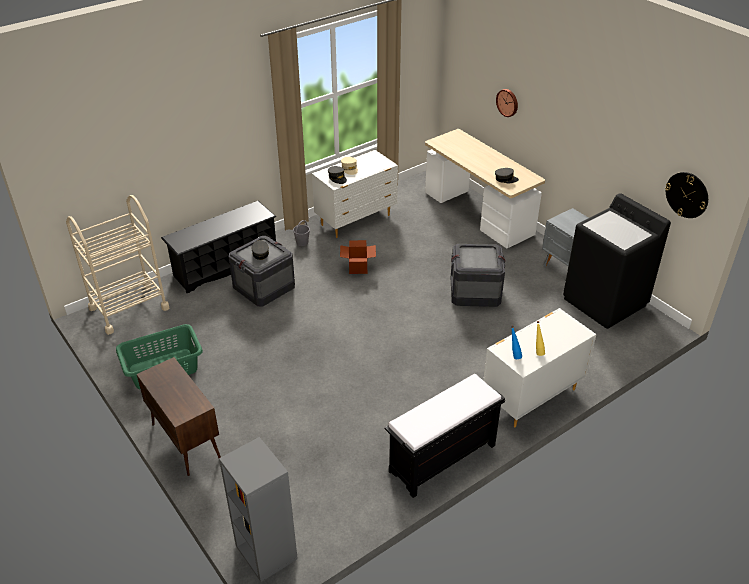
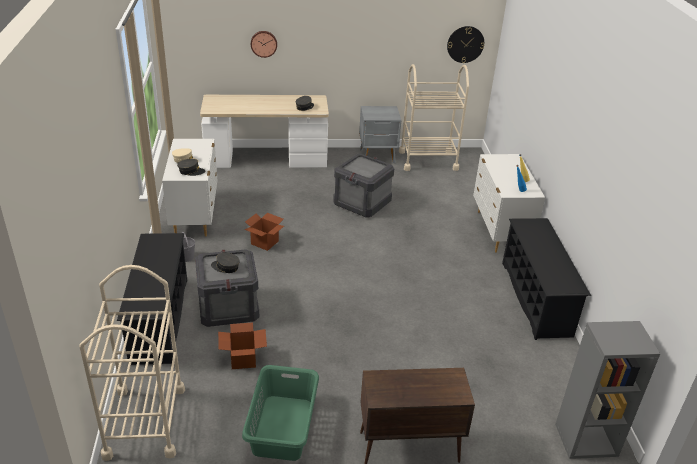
camera: 60 degrees left, 5 degrees down
black bench [385,374,505,498] -> black shoe rack [502,218,591,340]
black washing machine [563,193,671,329] -> beige cart [399,64,469,171]
none -> cardboard box [218,323,267,369]

